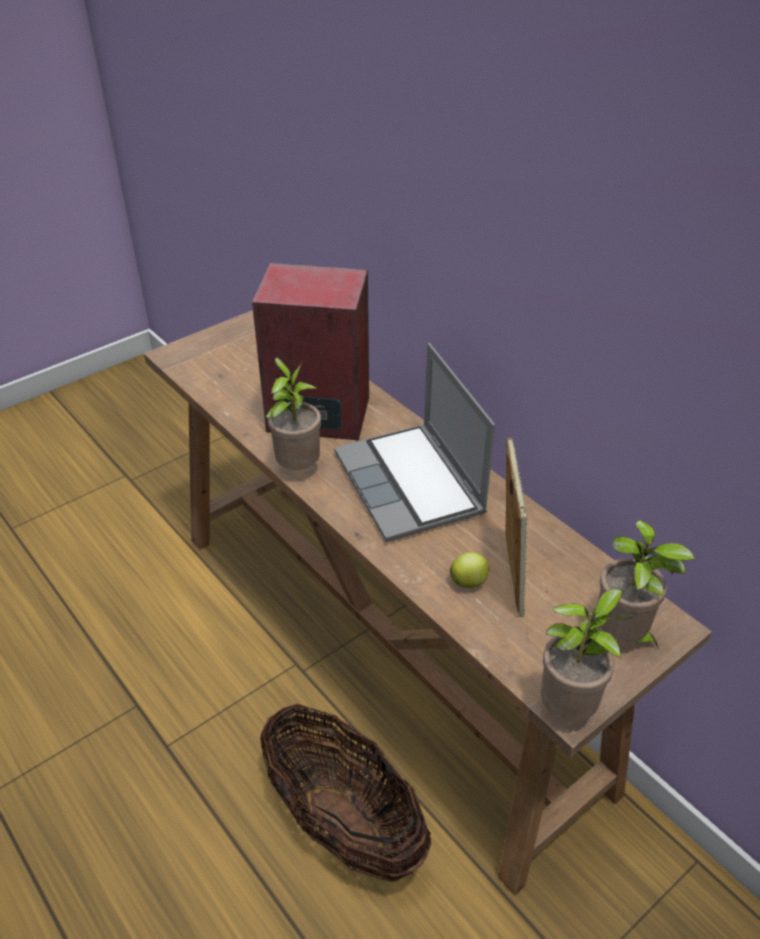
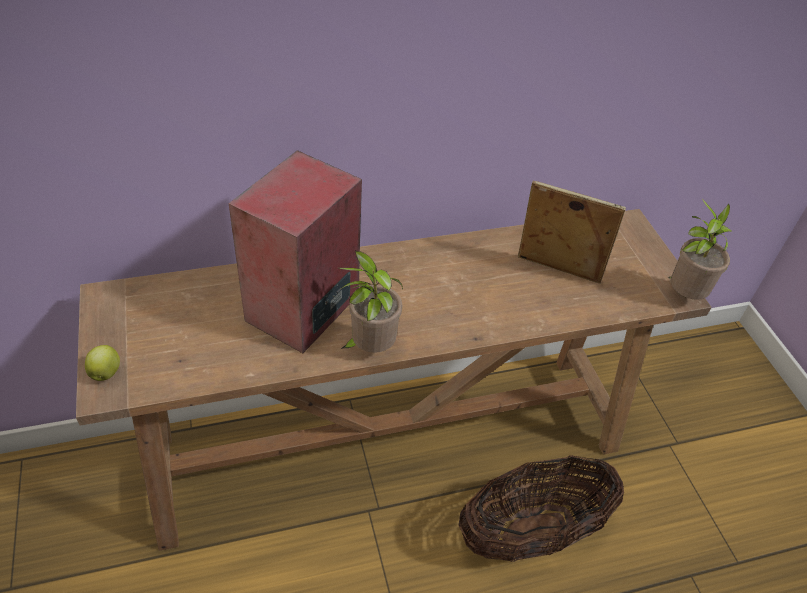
camera: 70 degrees left, 5 degrees up
laptop [334,343,495,542] -> none
apple [450,552,490,588] -> apple moved to [85,345,120,381]
potted plant [598,520,695,649] -> none

